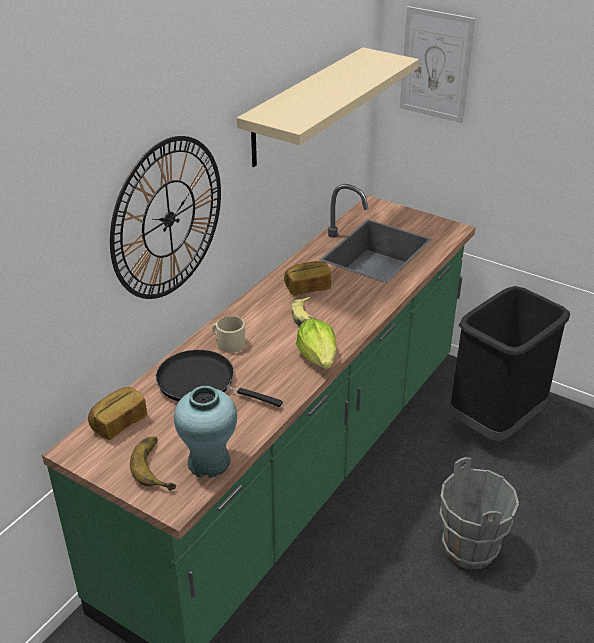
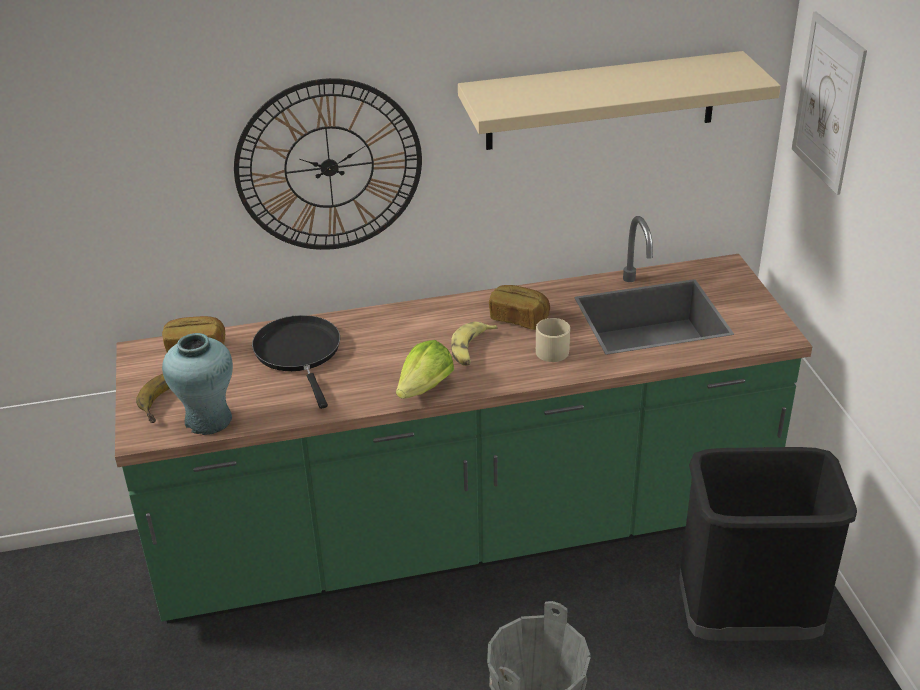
camera: 45 degrees right, 0 degrees up
beige mug [212,316,245,353] -> beige mug moved to [536,318,570,362]

